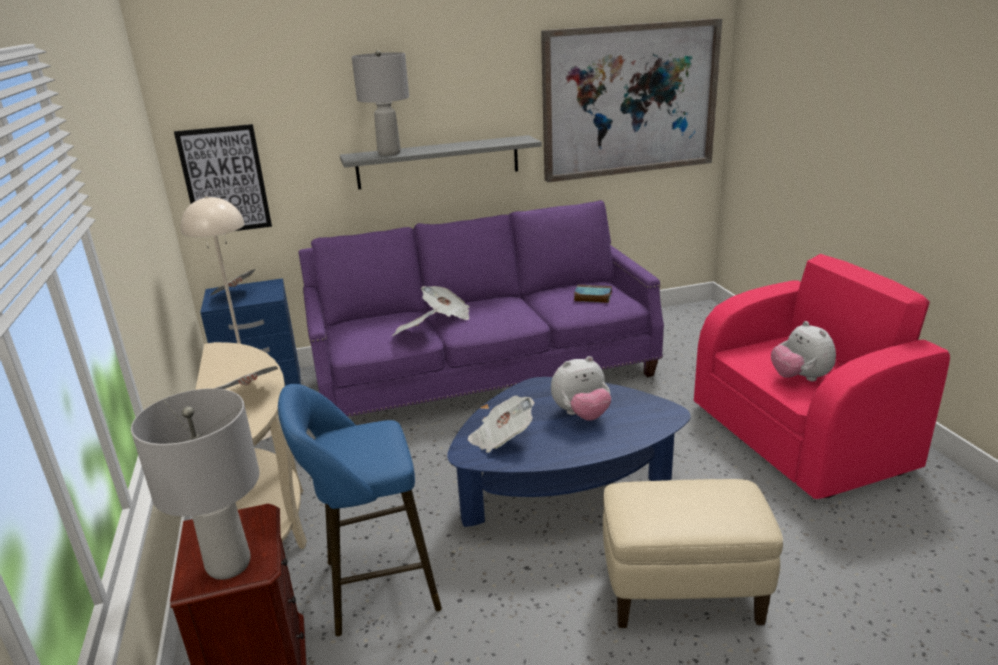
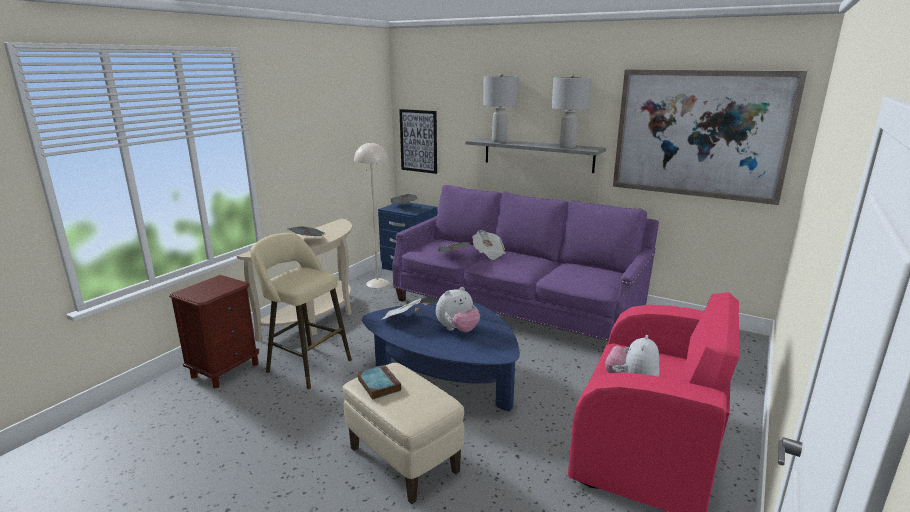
camera: 45 degrees right, 5 degrees down
grey table lamp [131,388,260,580] -> grey table lamp moved to [552,74,592,148]
blue stool [278,384,442,636] -> beige stool [250,233,352,389]
plush toy [551,356,611,421] -> plush toy turned 60 degrees counterclockwise [436,287,480,332]
book [574,285,612,303] -> book moved to [357,364,401,400]

